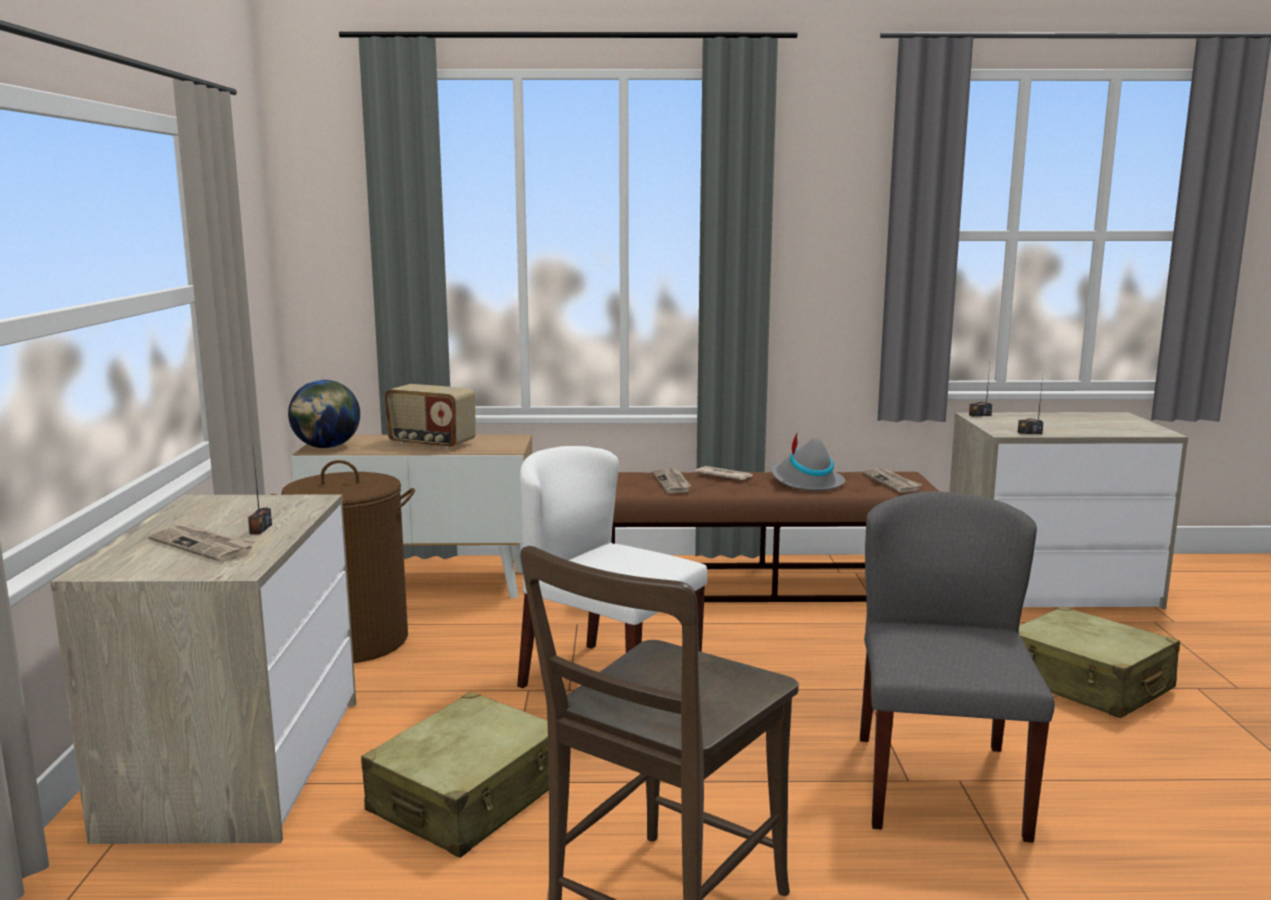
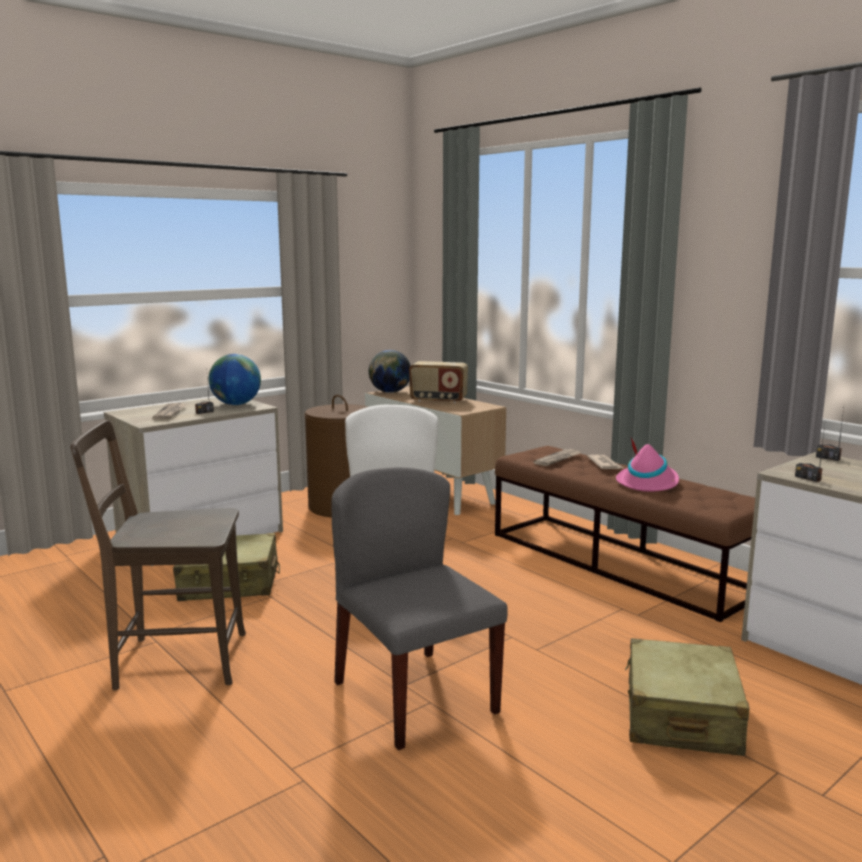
camera: 50 degrees right, 0 degrees up
radio [385,384,476,450] -> radio turned 60 degrees counterclockwise [409,361,468,403]
grey hat [772,433,845,491] -> pink hat [616,436,679,492]
grey chair [860,491,1055,843] -> grey chair turned 90 degrees counterclockwise [332,467,508,750]
newspaper [861,468,923,493] -> none
none -> globe [209,354,261,405]

